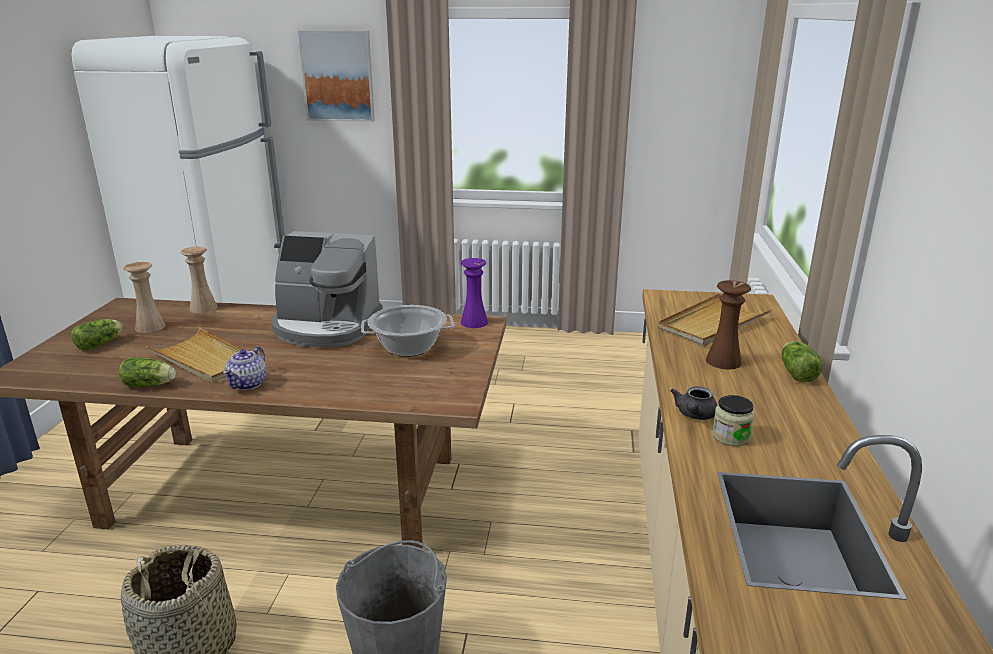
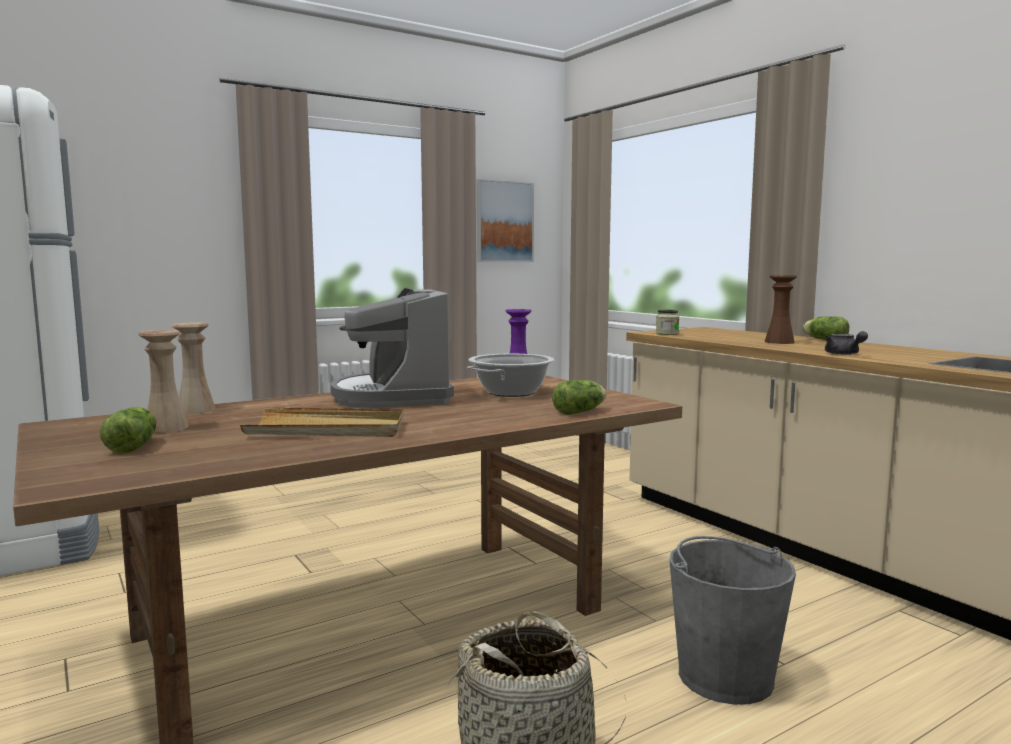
camera: 40 degrees left, 15 degrees down
lettuce [119,358,176,387] -> lettuce moved to [552,380,606,415]
teapot [223,346,267,390] -> none
coffee machine [271,231,383,348] -> coffee machine turned 105 degrees clockwise [330,288,454,408]
picture [298,30,375,122] -> picture moved to [477,179,534,262]
beige tray [658,293,771,346] -> none
jar [712,395,754,446] -> jar moved to [656,310,679,335]

